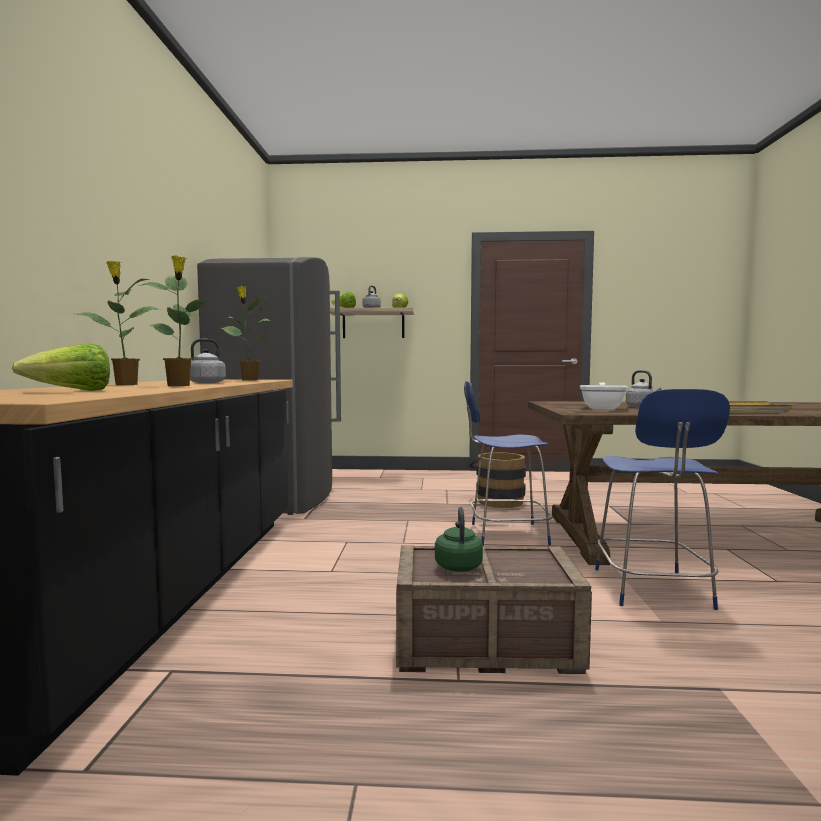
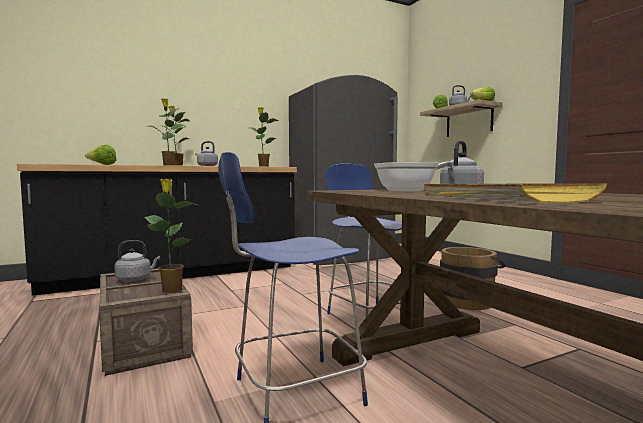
camera: 60 degrees right, 0 degrees up
green kettle [435,507,483,572] -> grey kettle [114,240,160,281]
none -> potted plant [144,179,197,293]

